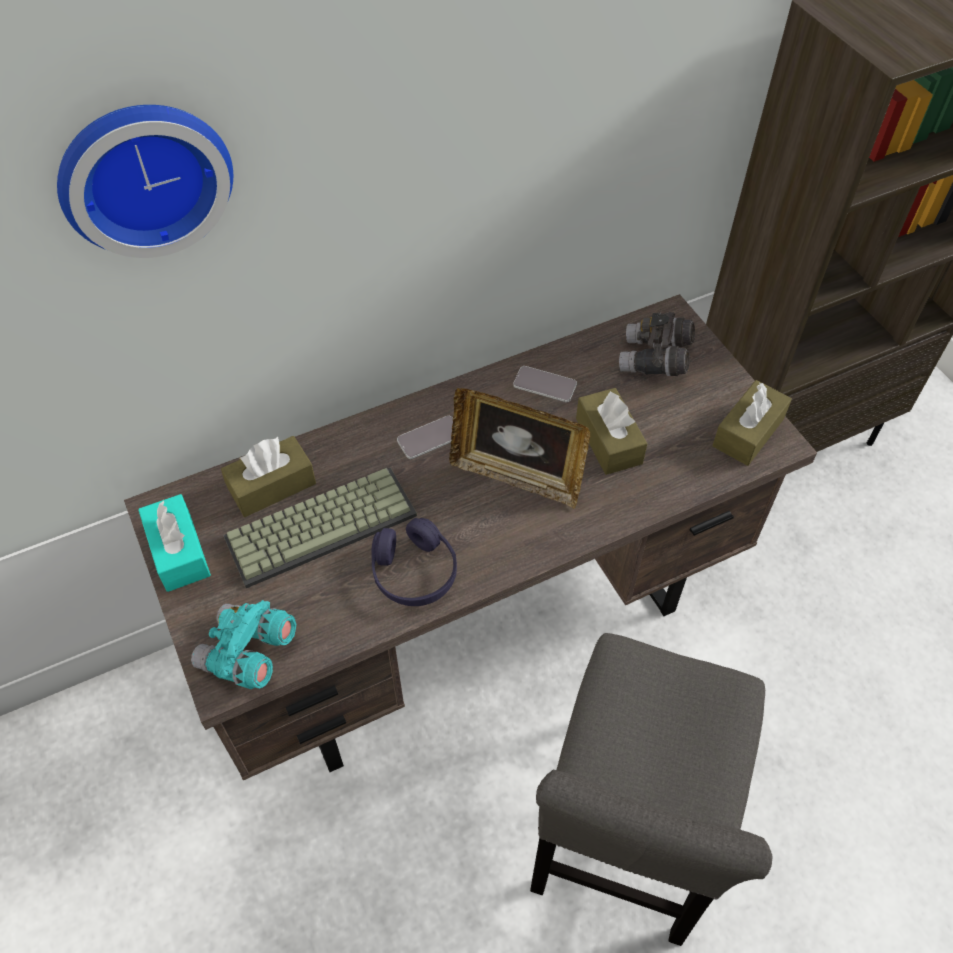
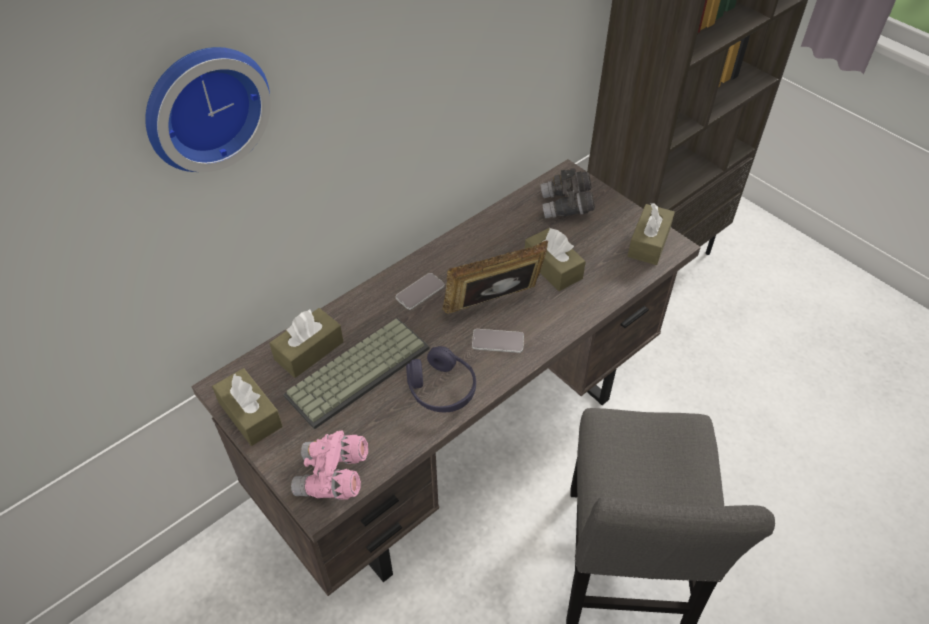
camera: 15 degrees left, 5 degrees down
turquoise tissue box [138,494,211,592] -> brown tissue box [212,368,283,446]
turquoise binoculars [191,600,296,689] -> pink binoculars [291,430,368,500]
picture frame [449,388,590,509] -> picture frame turned 150 degrees clockwise [442,240,549,313]
phone [513,366,577,402] -> phone moved to [472,329,524,353]

